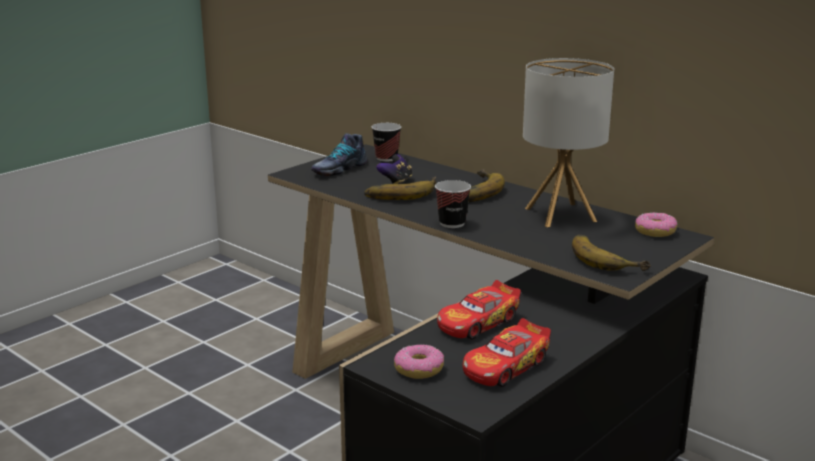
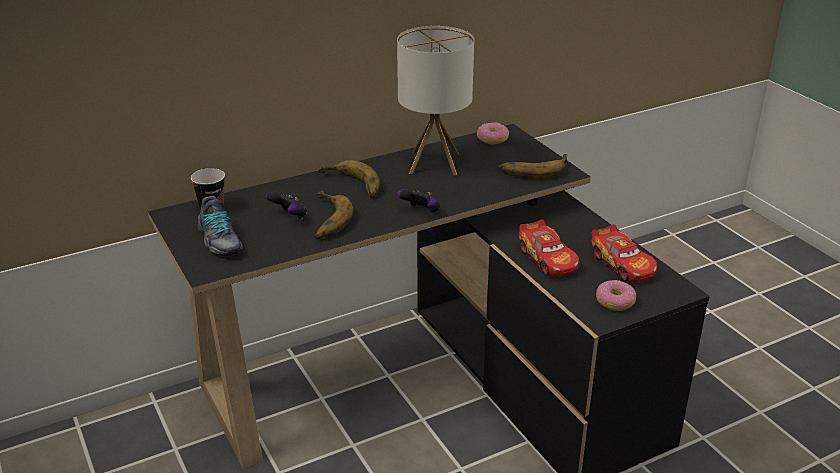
camera: 70 degrees left, 10 degrees up
cup [435,180,471,228] -> game controller [398,189,440,213]

